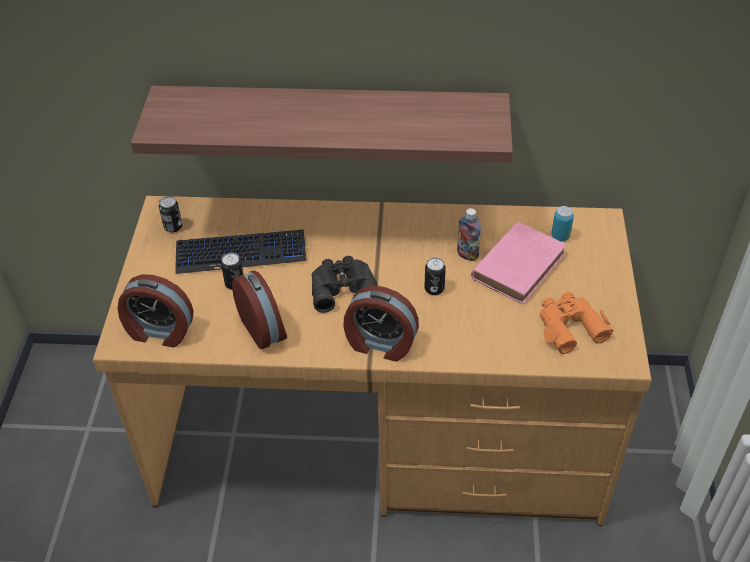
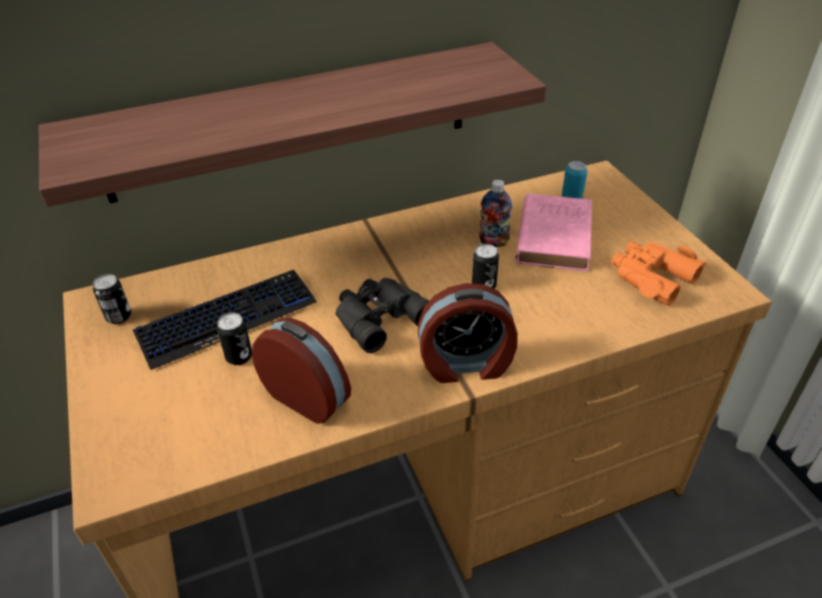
camera: 25 degrees left, 5 degrees down
alarm clock [118,275,194,347] -> none

